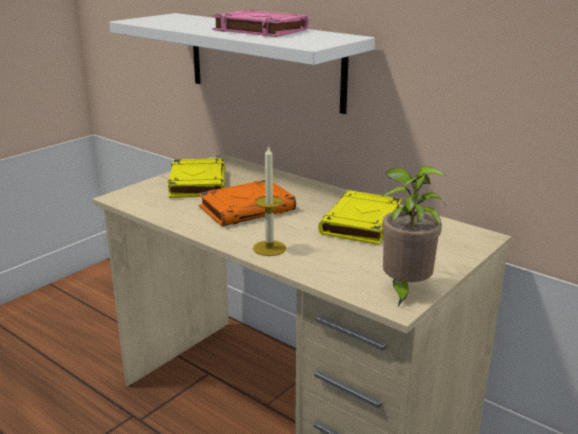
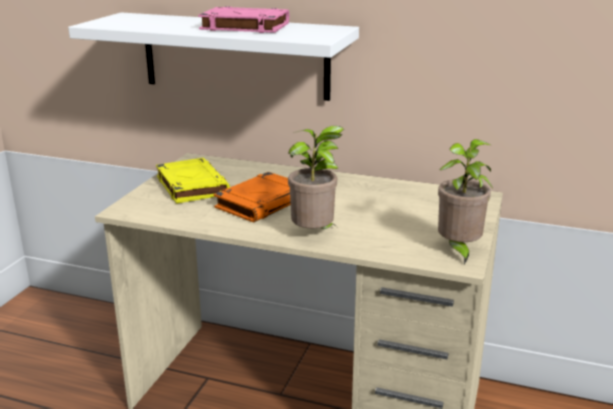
camera: 20 degrees left, 0 degrees up
candle [253,145,286,256] -> potted plant [288,126,344,229]
yellow book [318,190,402,245] -> none

